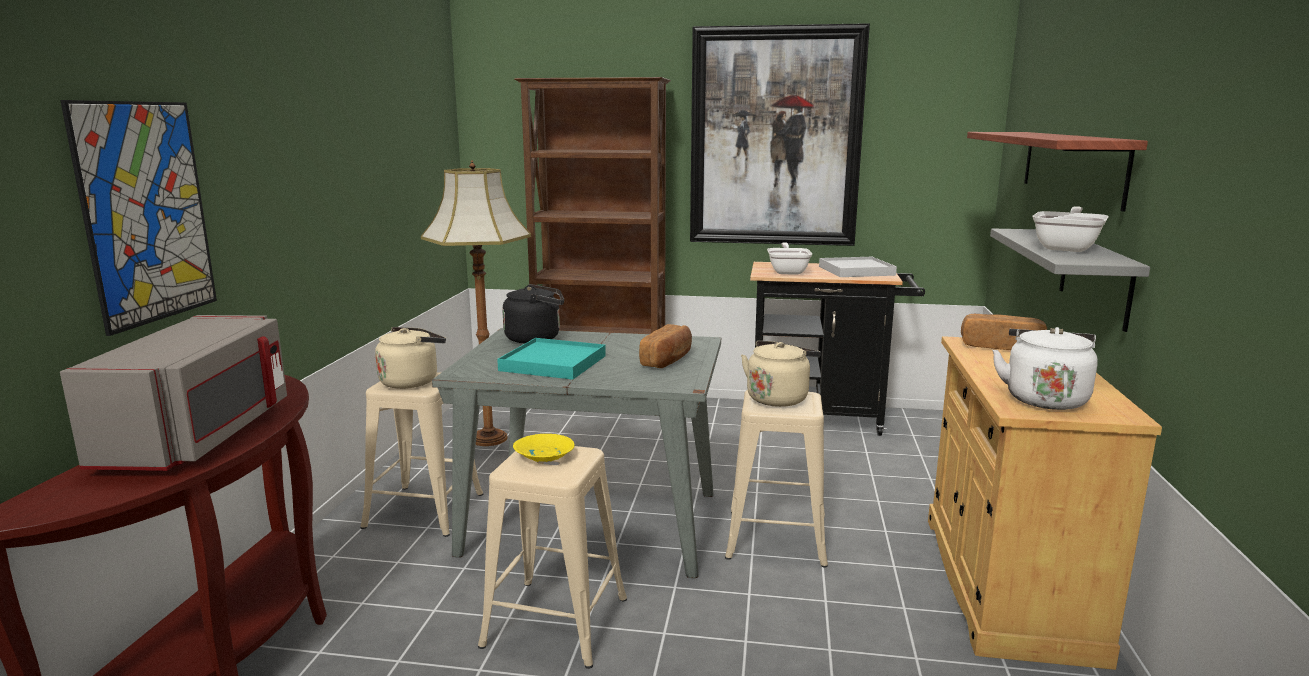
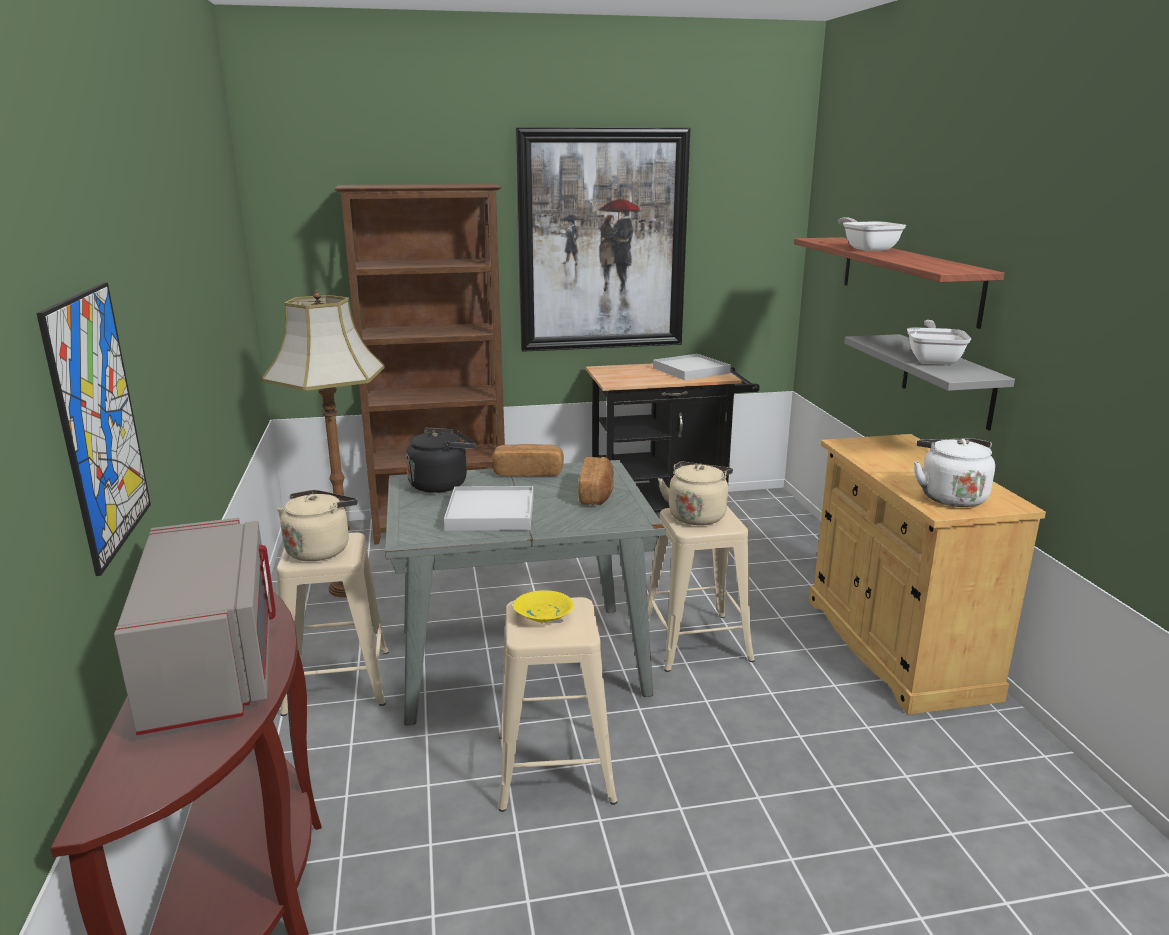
camera: 20 degrees left, 5 degrees up
turquoise tray [497,338,606,380] -> white tray [444,486,534,531]
frying pan [767,242,812,274] -> frying pan moved to [838,217,906,251]
bread [961,314,1047,350] -> bread moved to [493,444,564,476]

